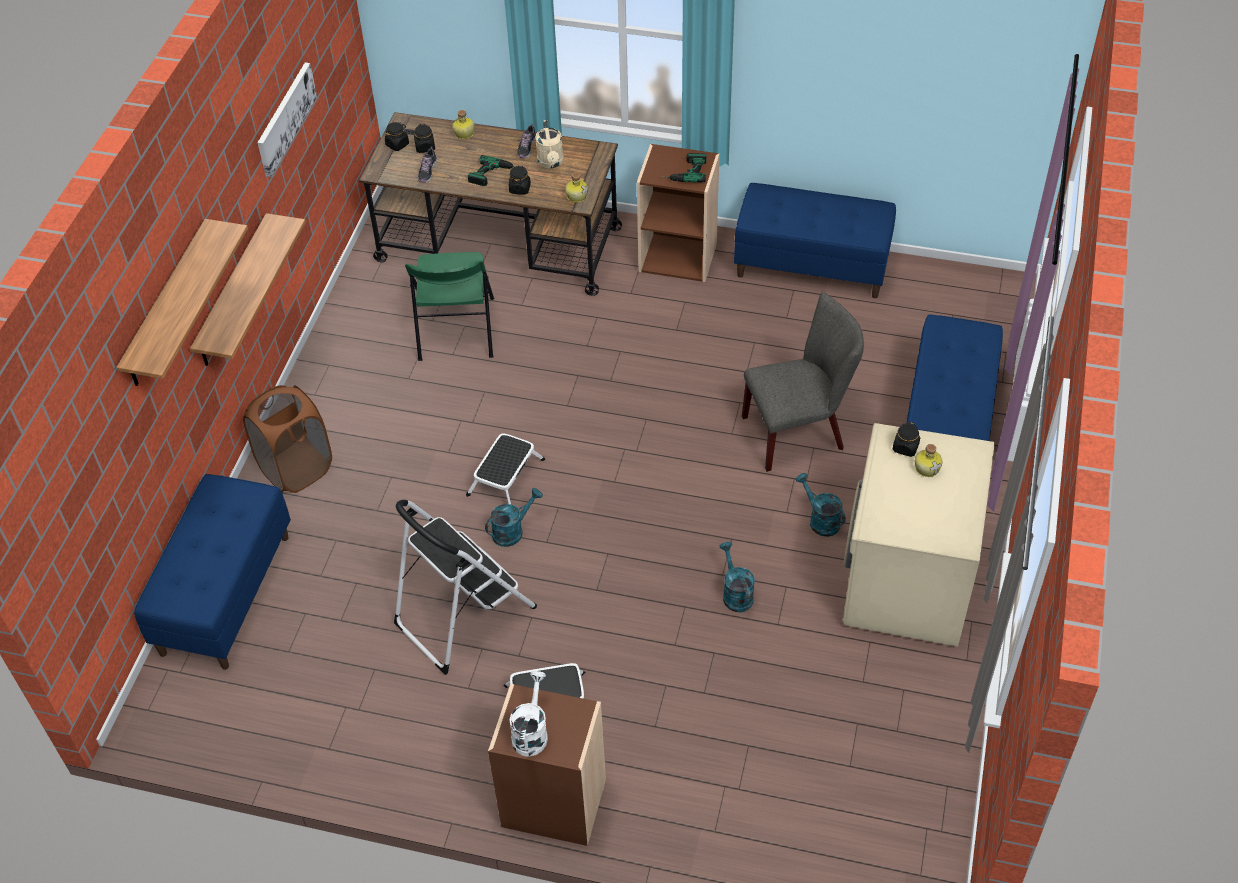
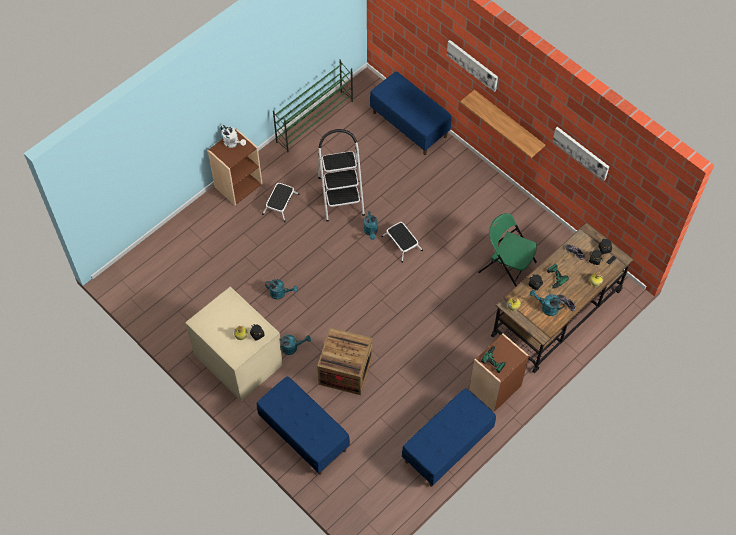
camera: 120 degrees right, 10 degrees up
shelf [116,219,248,386] -> picture [447,40,498,92]
brown laundry basket [243,385,332,493] -> none
beige watering can [535,120,564,168] -> turquoise watering can [530,290,565,316]
grey chair [742,292,864,472] -> crate [317,328,372,395]
none -> green shoe rack [273,59,353,153]

